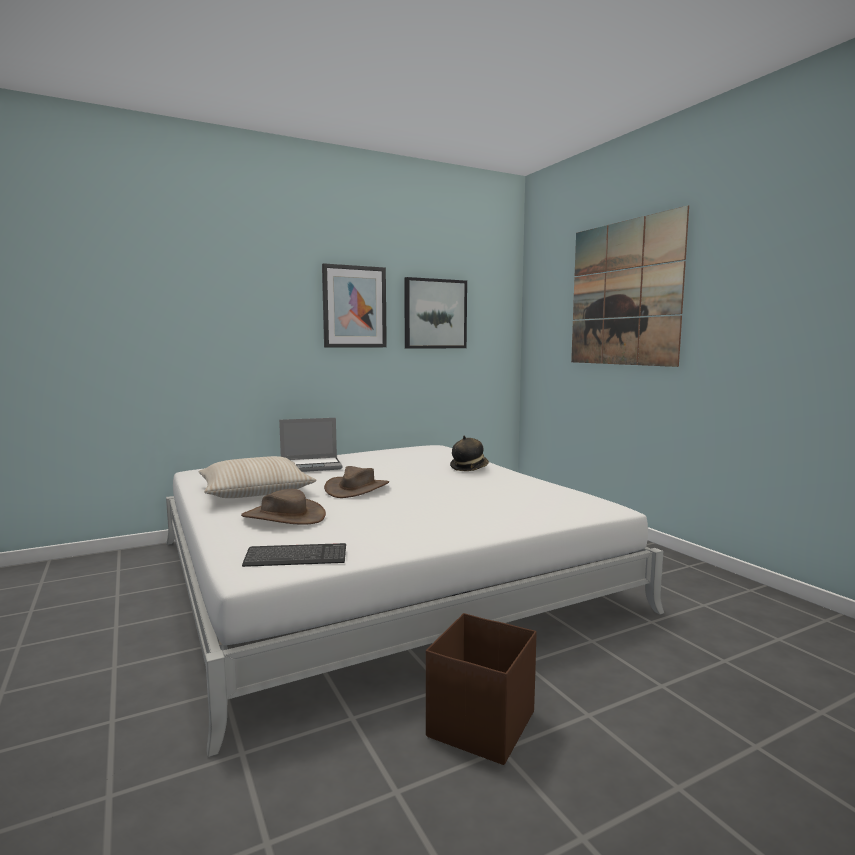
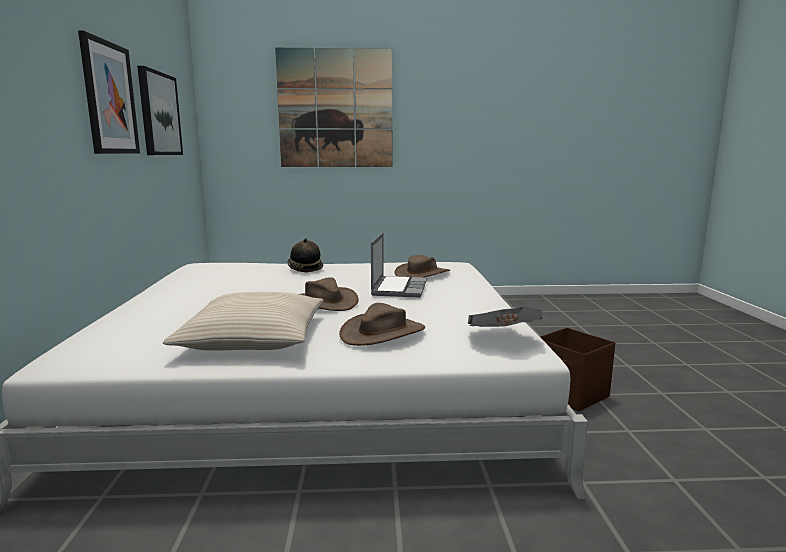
camera: 65 degrees left, 5 degrees up
keyboard [242,543,346,567] -> newspaper [468,307,543,327]
laptop [279,418,343,472] -> laptop moved to [371,232,427,298]
none -> brown hat [395,255,450,277]

